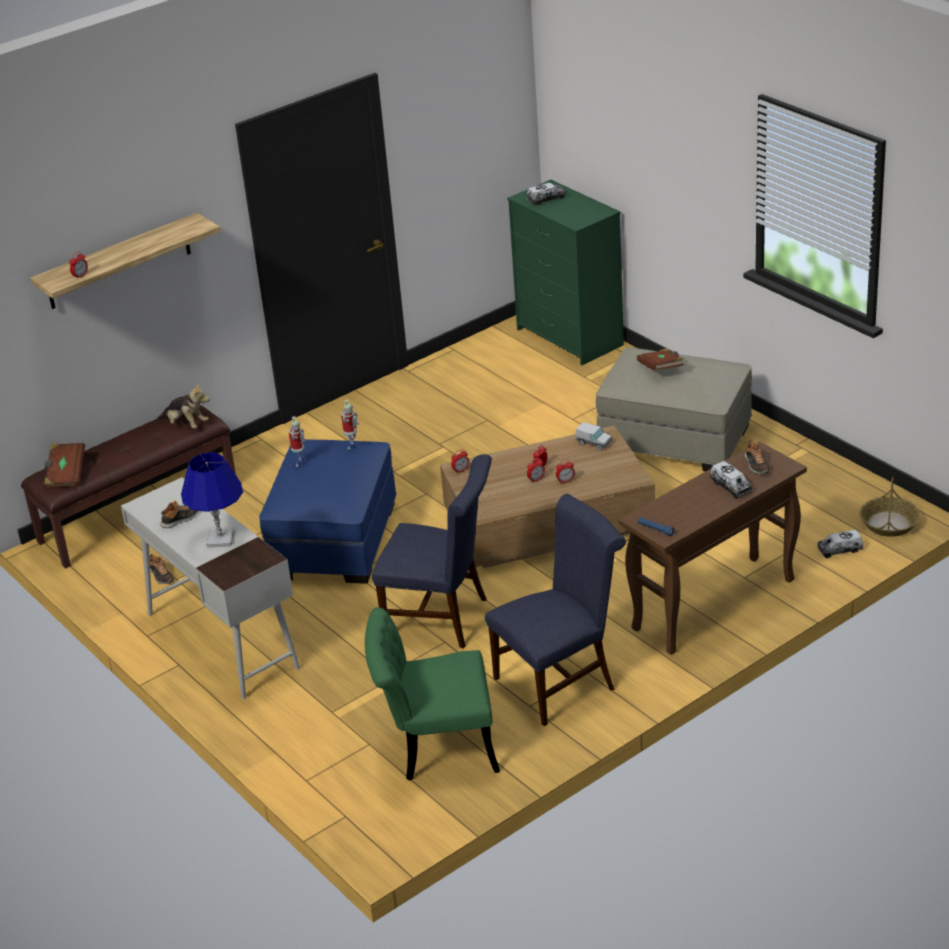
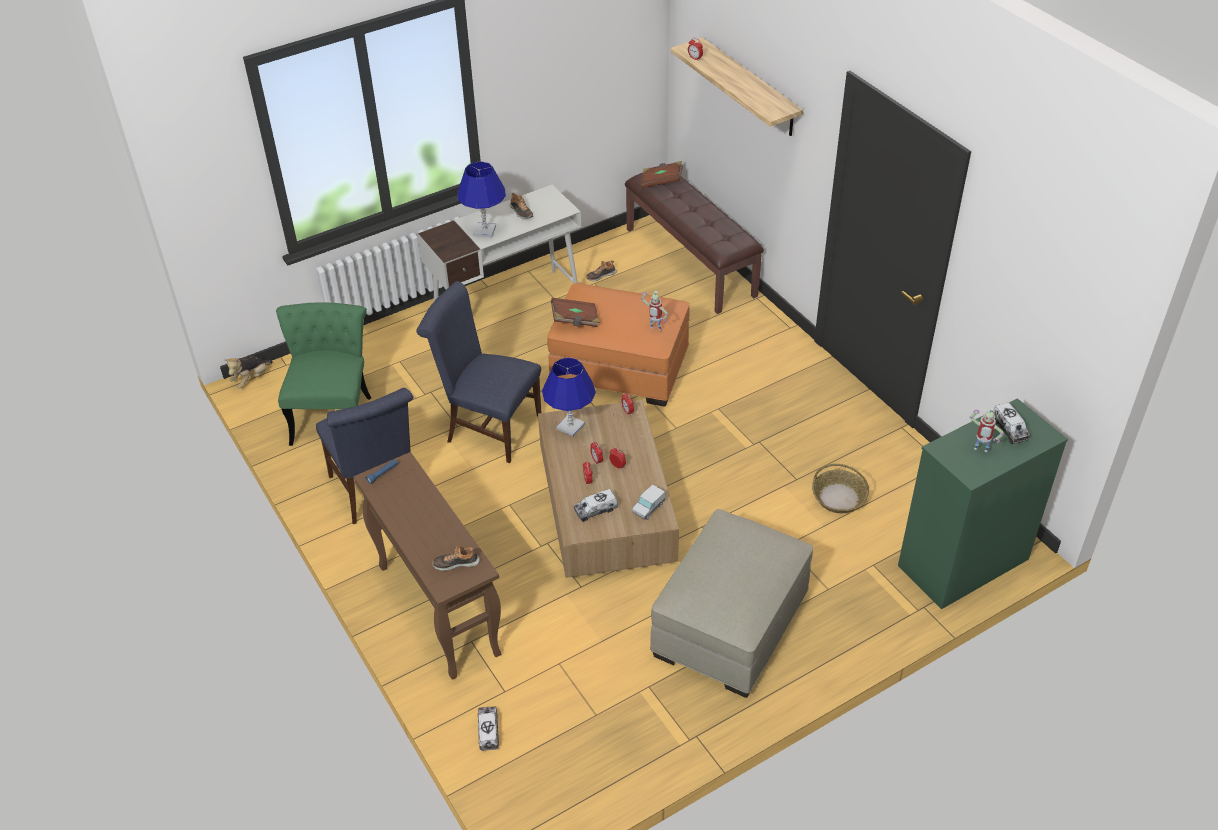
camera: 95 degrees right, 10 degrees up
plush toy [158,382,210,428] -> plush toy moved to [224,356,273,388]
blue ottoman [259,439,397,584] -> orange ottoman [547,283,690,407]
toy robot [289,416,306,466] -> toy robot moved to [970,407,1004,452]
blue chair [372,454,492,648] -> blue chair turned 90 degrees clockwise [416,281,541,463]
brown book [637,348,684,371] -> brown book moved to [551,298,600,327]
toy truck [710,461,752,499] -> toy truck moved to [574,489,618,522]
basket [860,477,920,537] -> basket moved to [812,464,869,513]
none -> blue table lamp [542,358,596,437]

